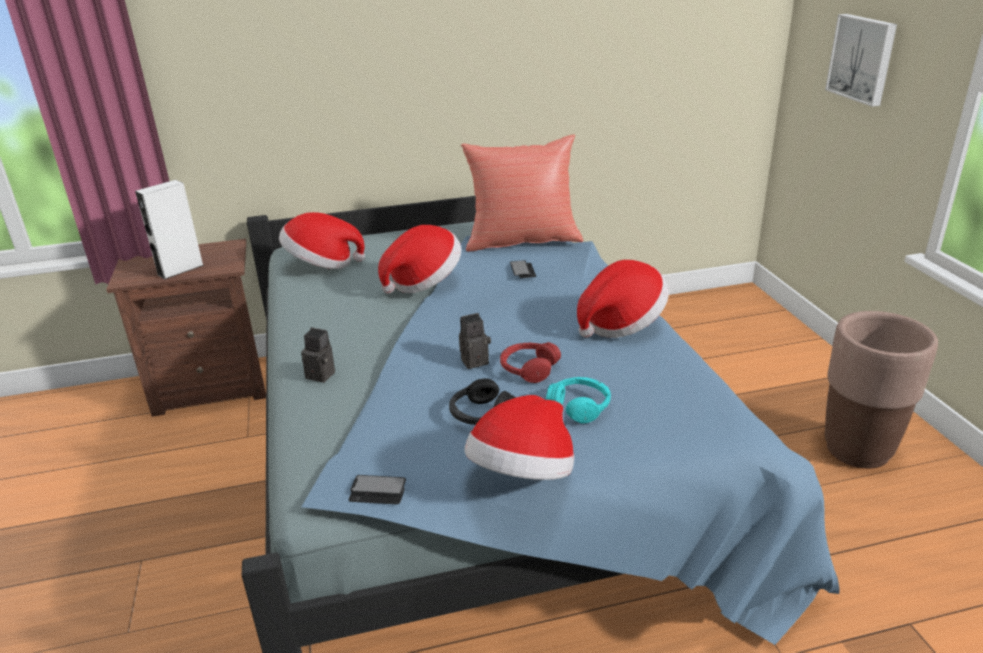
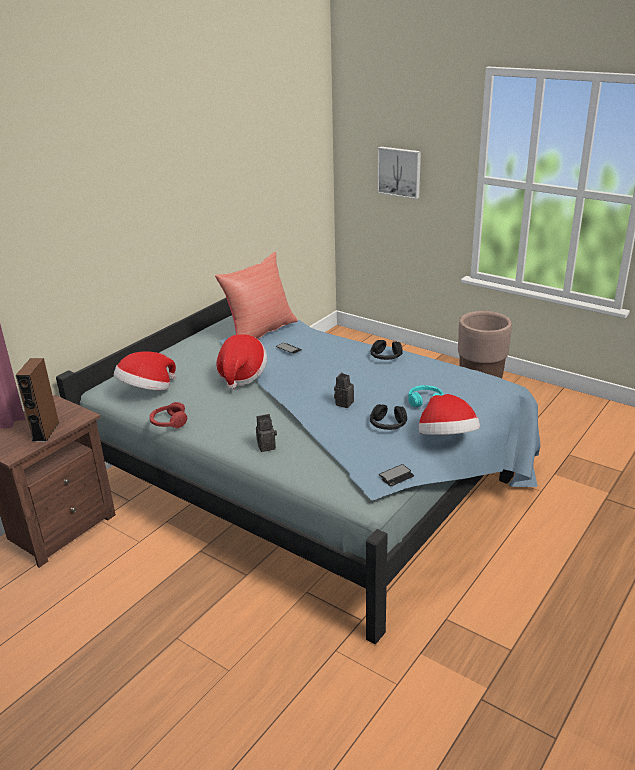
camera: 40 degrees left, 0 degrees up
white speaker [135,180,204,279] -> brown speaker [16,358,60,442]
red headphones [500,342,561,383] -> red headphones moved to [149,402,187,428]
hat [577,260,669,338] -> black headphones [371,340,403,360]

